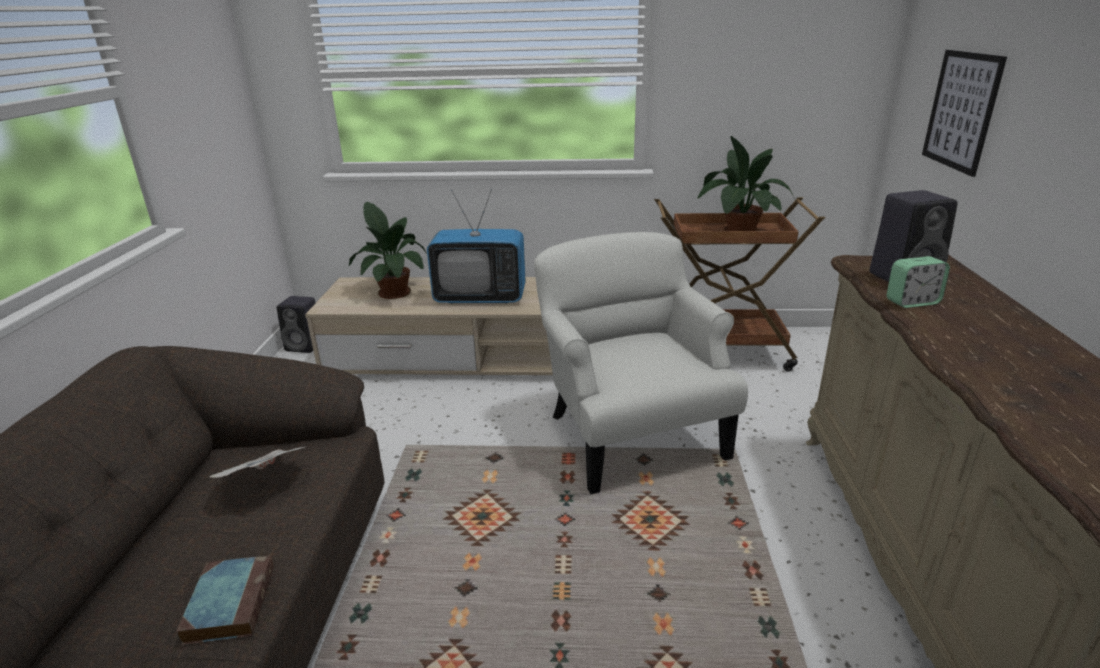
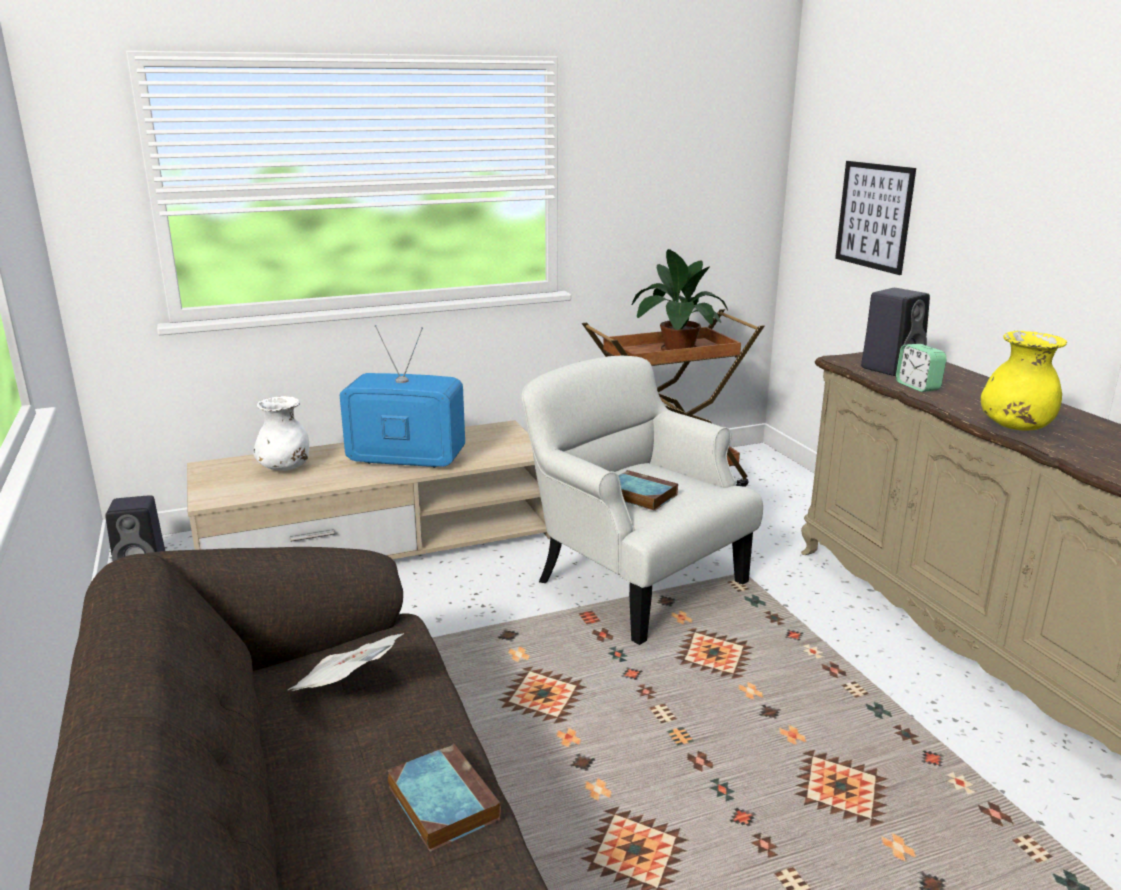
camera: 25 degrees left, 5 degrees down
potted plant [349,202,427,299] -> white vase [253,396,309,471]
television [427,189,526,304] -> television turned 150 degrees counterclockwise [340,325,465,468]
alarm clock [887,256,950,308] -> alarm clock turned 105 degrees clockwise [896,344,947,392]
none -> book [618,470,678,511]
none -> yellow vase [981,331,1067,431]

